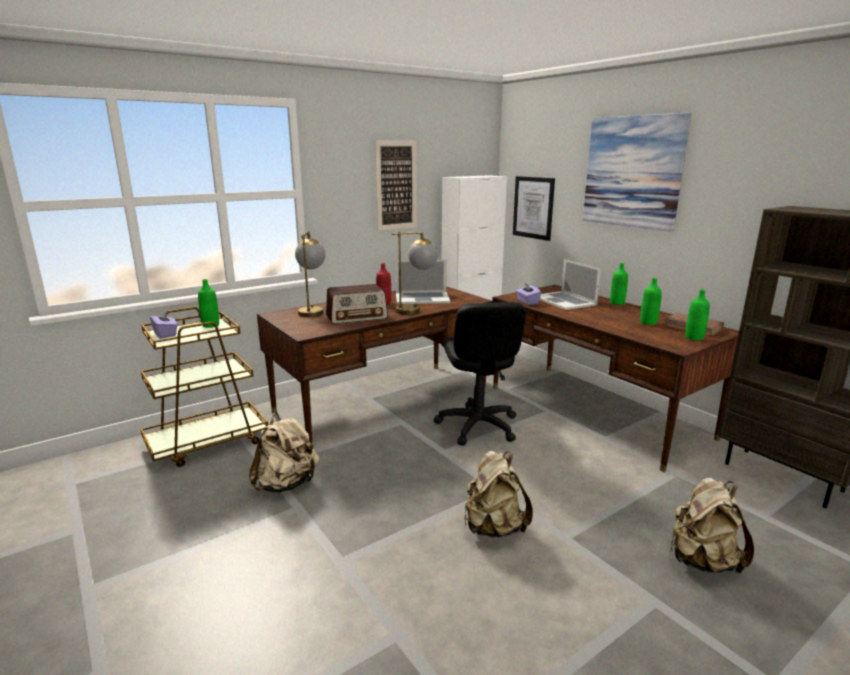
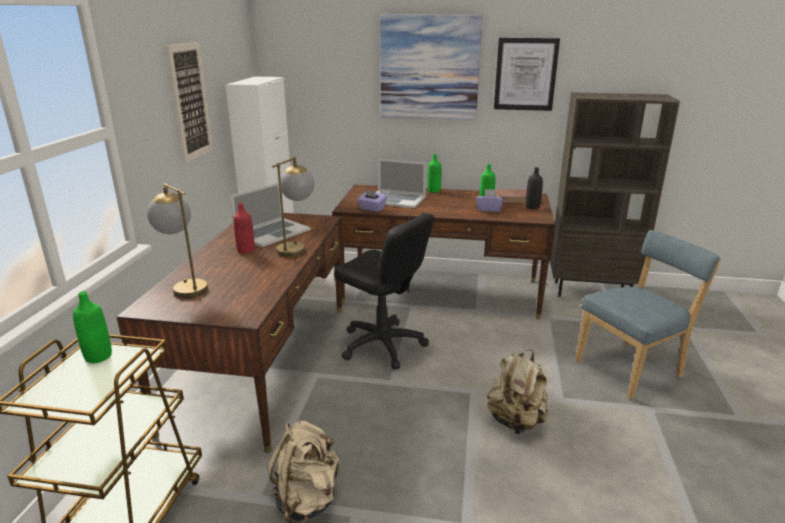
camera: 45 degrees left, 5 degrees up
purple tissue box [150,310,178,339] -> purple tissue box moved to [476,189,503,212]
radio [326,284,388,324] -> none
picture [513,176,555,241] -> picture moved to [494,38,560,111]
beige backpack [670,477,754,573] -> blue chair [575,230,721,399]
green bottle [685,289,710,340] -> black bottle [526,167,543,209]

